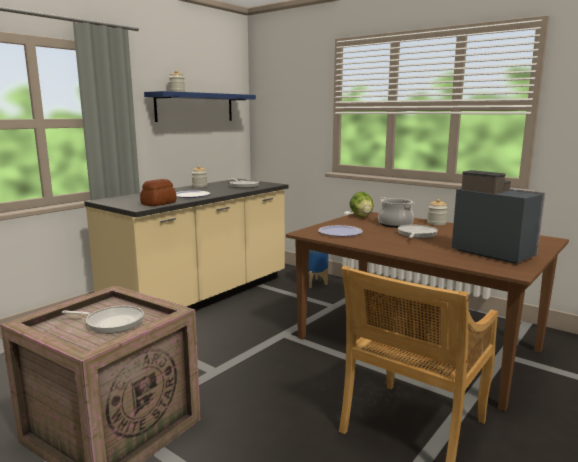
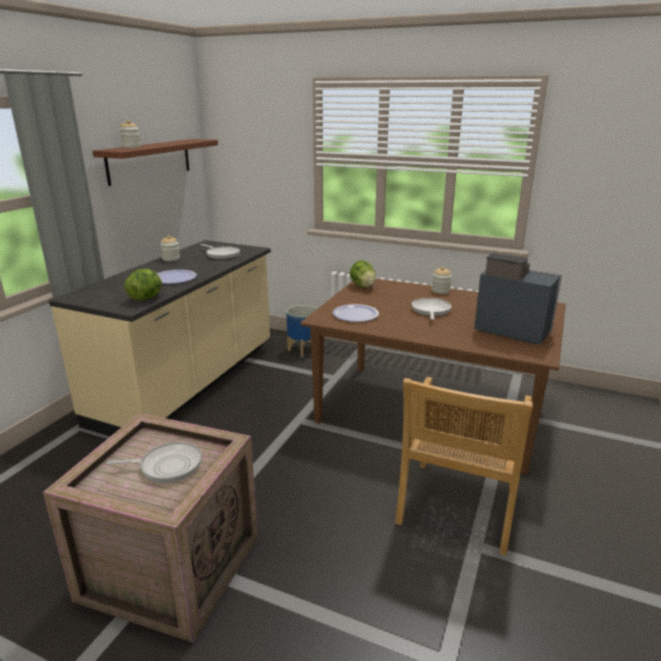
camera: 15 degrees left, 10 degrees up
bread [140,179,177,206] -> lettuce [124,269,162,301]
blue shelf [144,91,256,122] -> brown shelf [93,139,218,186]
cooking pot [378,197,415,228] -> none

